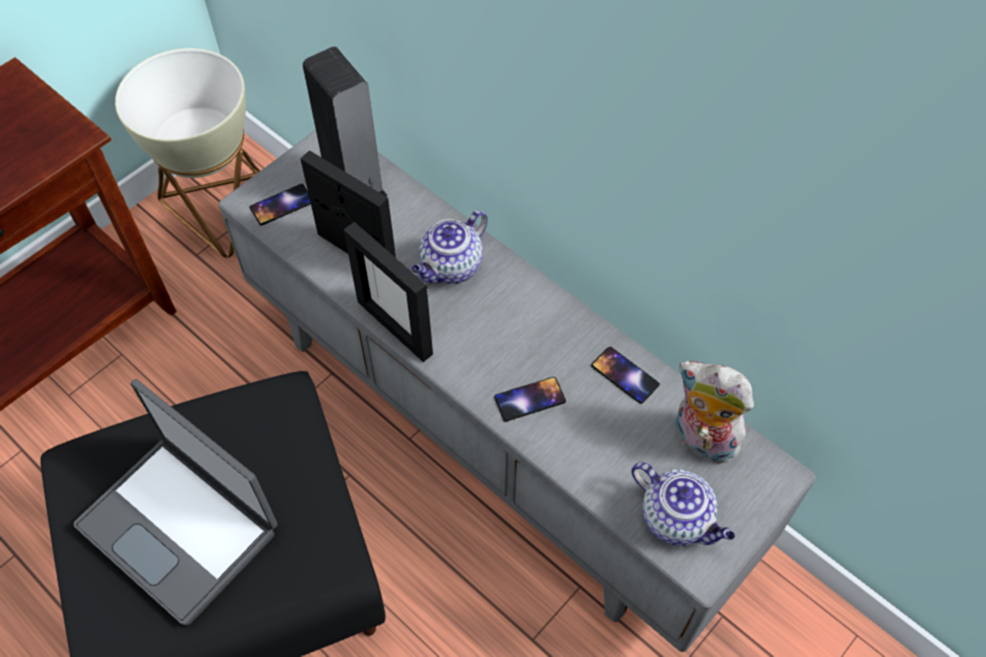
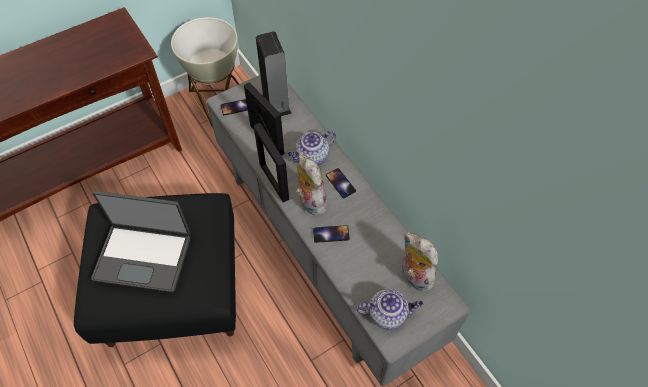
camera: 15 degrees right, 0 degrees up
laptop [73,379,278,625] -> laptop turned 45 degrees counterclockwise [91,191,190,292]
phone [591,347,660,404] -> phone moved to [326,168,356,198]
teapot [631,462,735,546] -> teapot turned 60 degrees counterclockwise [356,289,423,330]
none -> plush toy [296,154,327,215]

